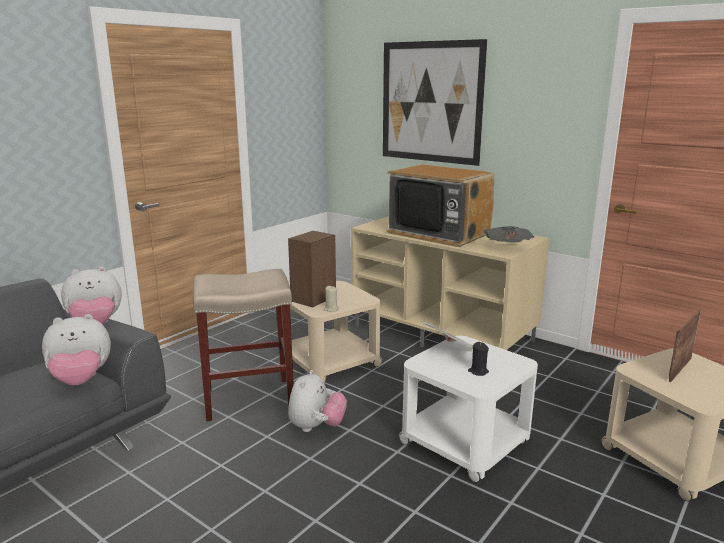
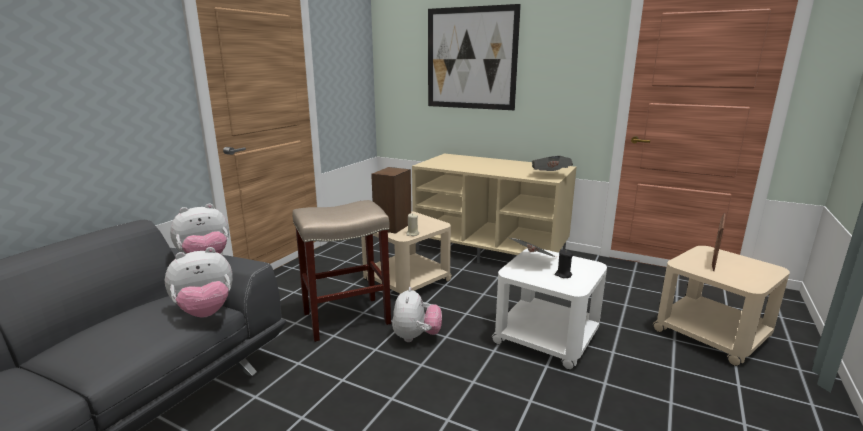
camera: 10 degrees left, 0 degrees up
television [386,164,494,247] -> none

